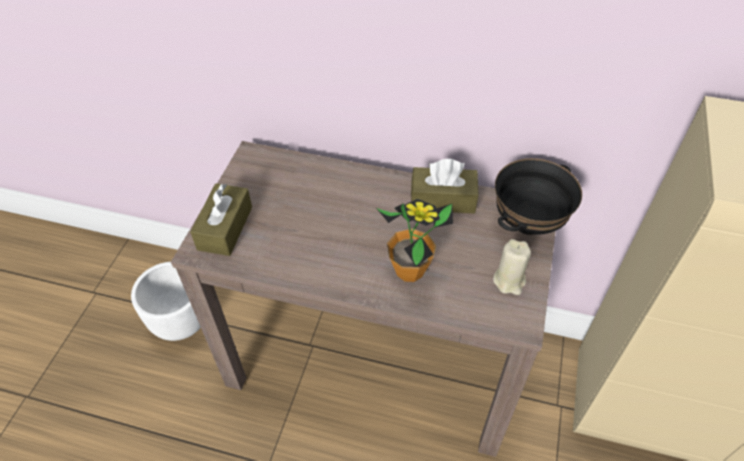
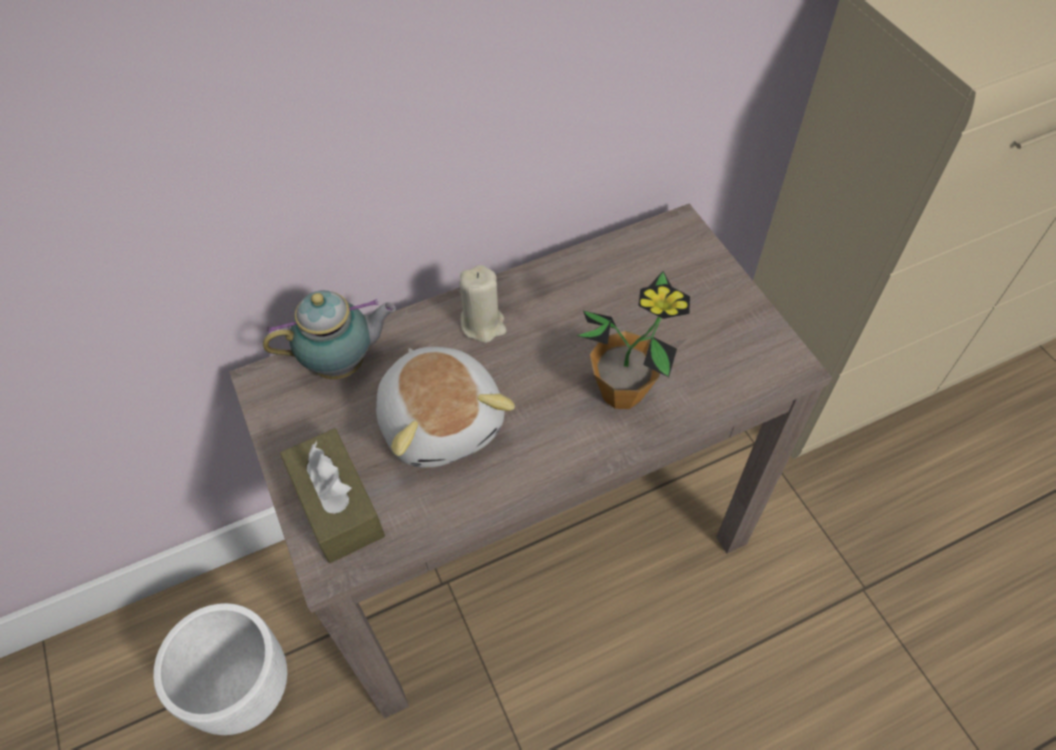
camera: 40 degrees left, 5 degrees up
brown tissue box [411,159,479,214] -> none
beige candle [493,239,531,295] -> beige candle moved to [459,265,507,343]
black bowl [495,158,582,235] -> none
none -> teapot [263,290,396,380]
none -> plush toy [376,347,515,468]

